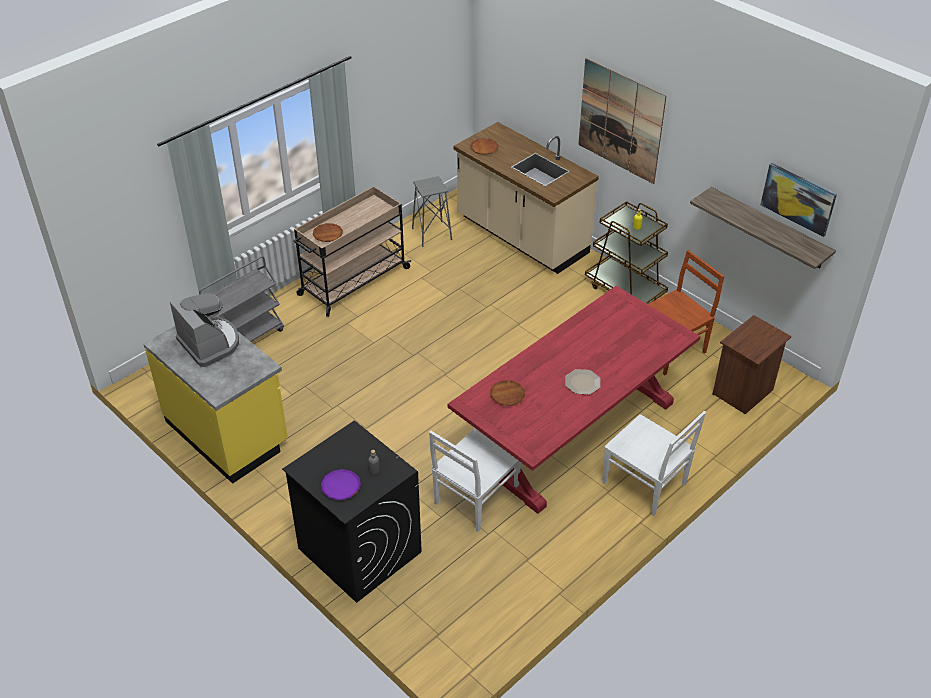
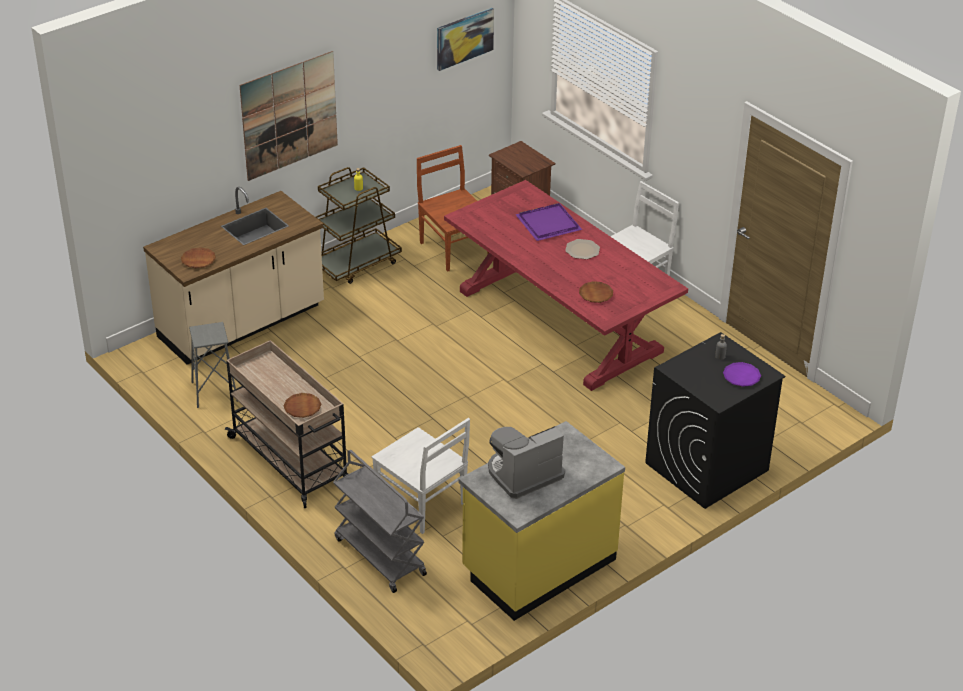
camera: 85 degrees left, 5 degrees down
white chair [429,428,521,532] -> white chair moved to [372,418,470,534]
shelf [690,187,836,269] -> none
none -> purple tray [516,203,582,241]

